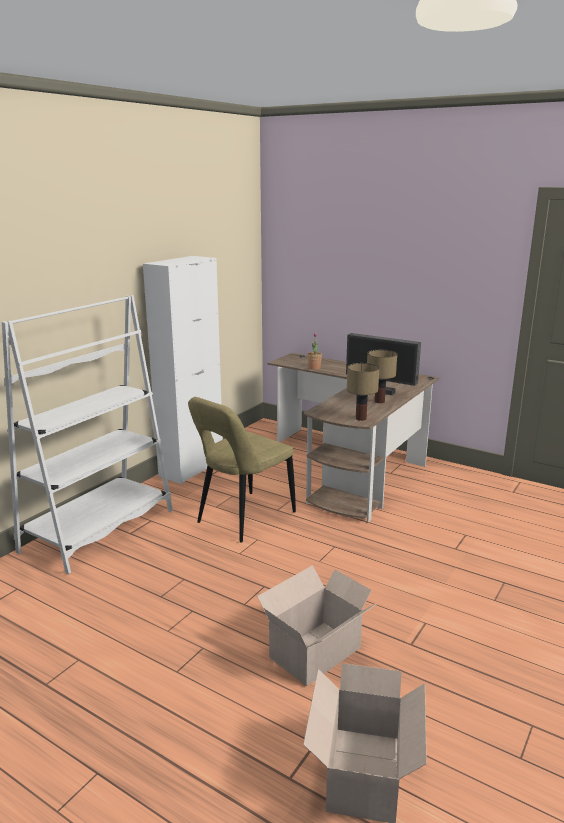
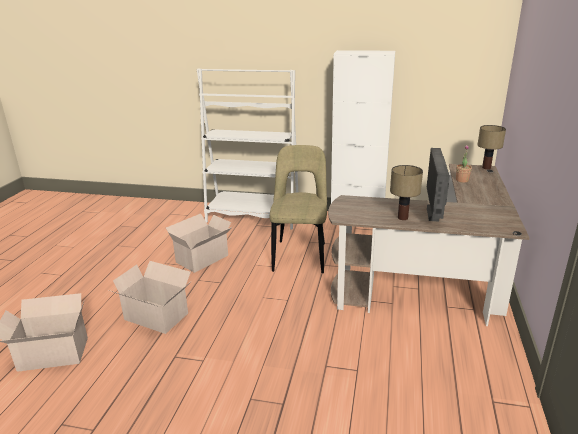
camera: 70 degrees right, 5 degrees up
beige chair [188,397,296,543] -> beige chair turned 75 degrees clockwise [269,145,327,273]
table lamp [347,363,379,421] -> table lamp moved to [477,125,506,169]
none -> cardboard box [166,213,232,273]

